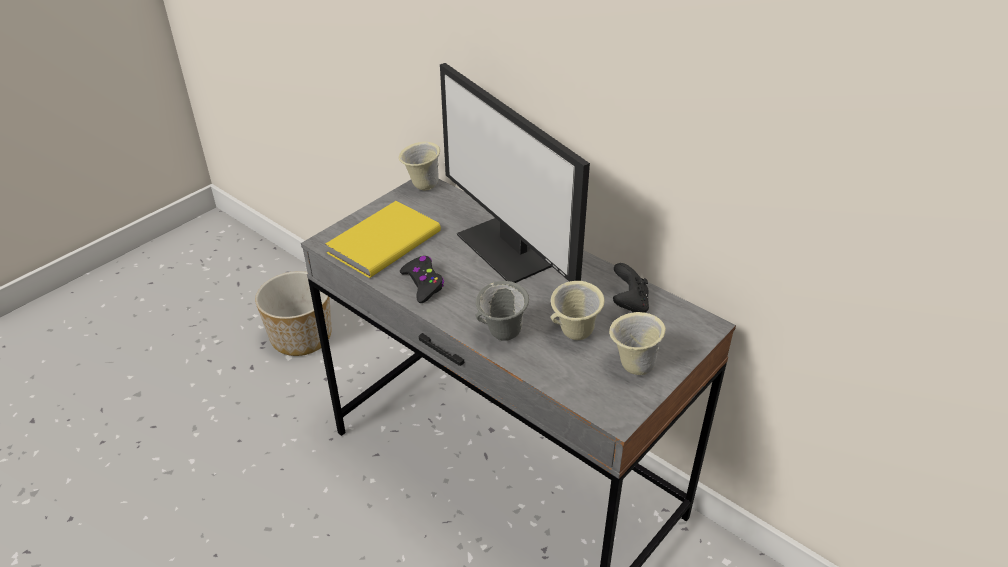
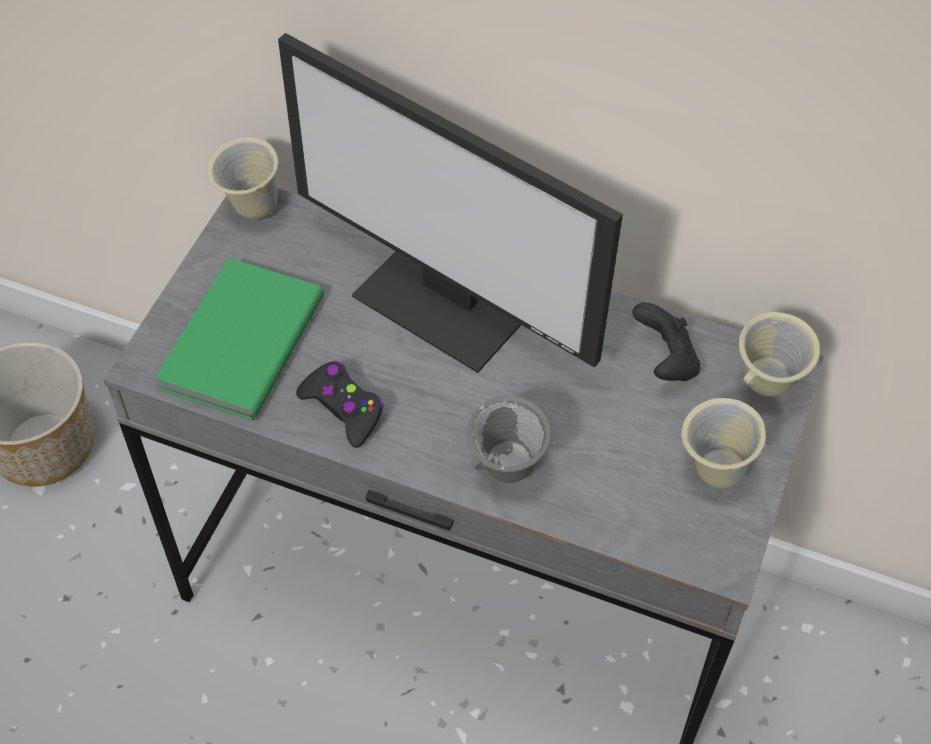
camera: 20 degrees left, 15 degrees up
yellow book [325,201,441,278] -> green book [154,258,324,421]
beige mug [551,281,605,340] -> beige mug moved to [739,312,820,397]

